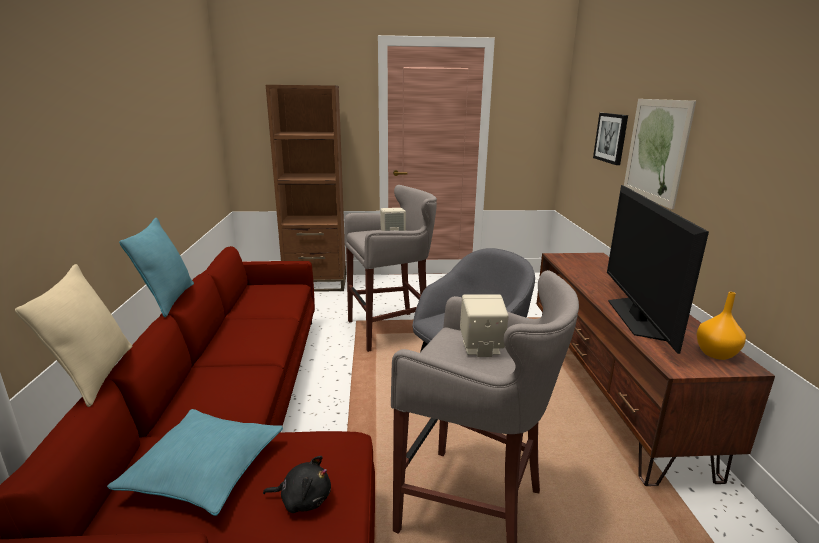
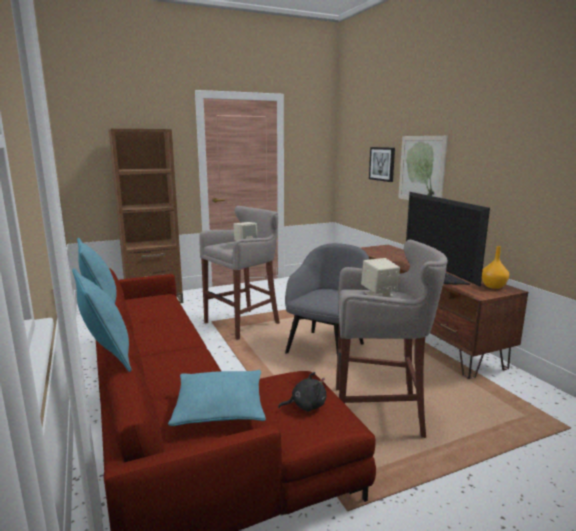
camera: 20 degrees left, 5 degrees down
beige pillow [15,264,132,407] -> turquoise pillow [72,268,132,372]

